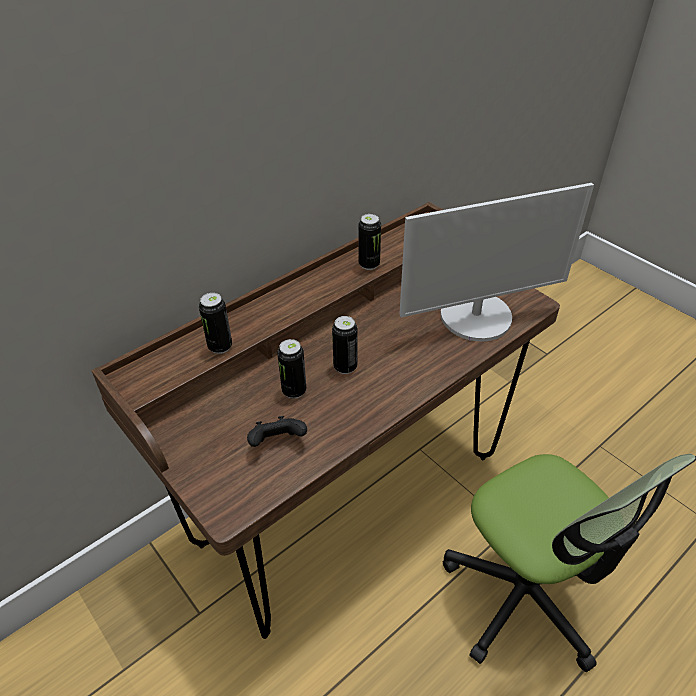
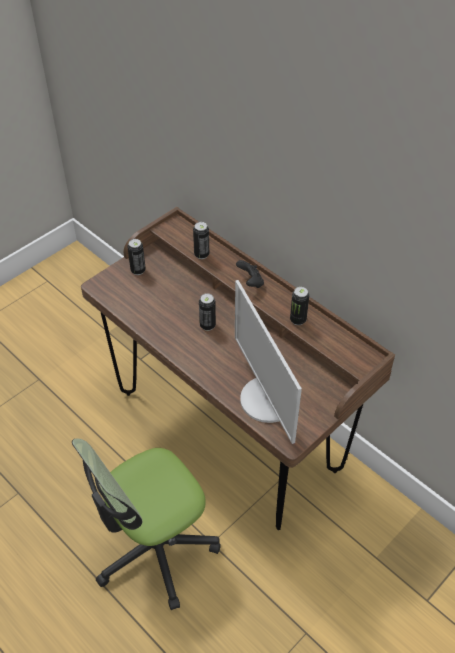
camera: 85 degrees right, 5 degrees up
black game controller [247,416,307,447] -> black game controller moved to [236,260,264,288]
can [277,339,307,399] -> can moved to [127,239,146,275]

